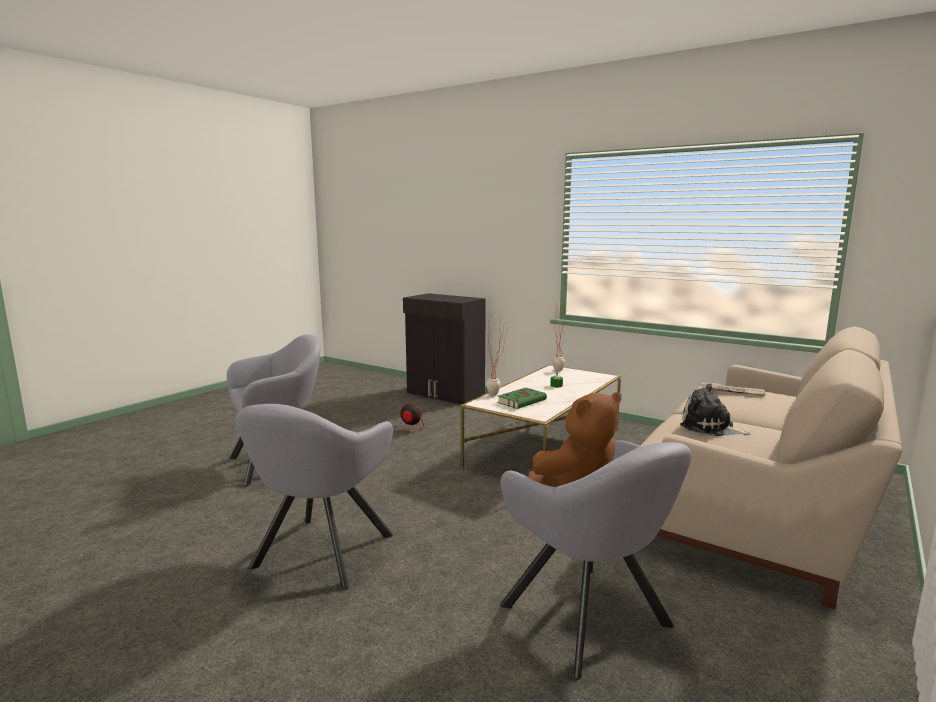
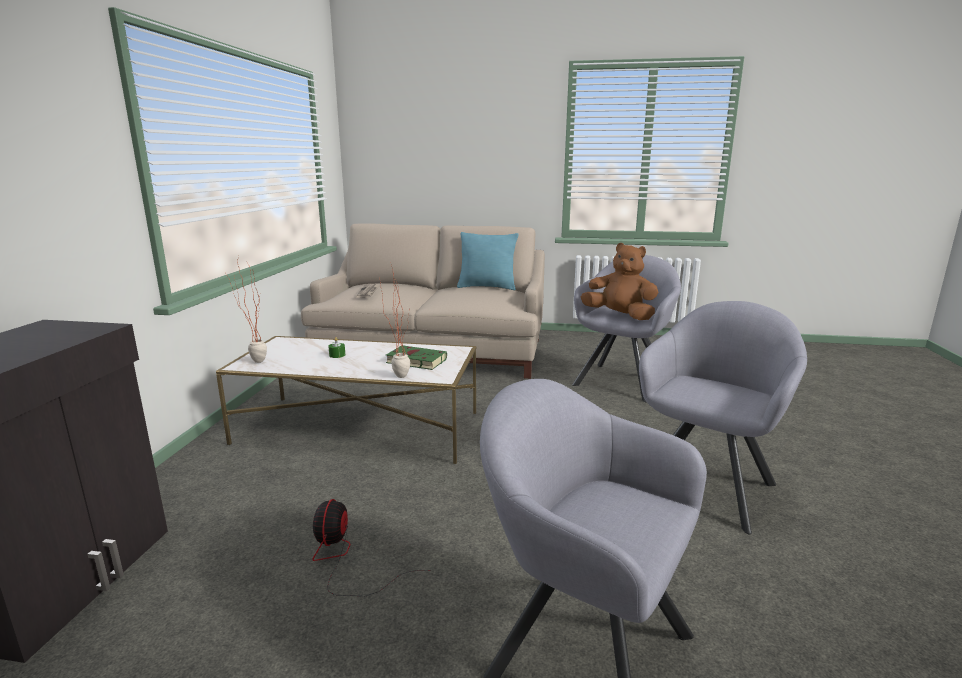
camera: 115 degrees left, 5 degrees up
grey armchair [235,404,393,590] -> grey armchair turned 45 degrees counterclockwise [639,301,807,535]
plush toy [680,383,751,436] -> none
none -> turquoise pillow [457,232,519,290]

